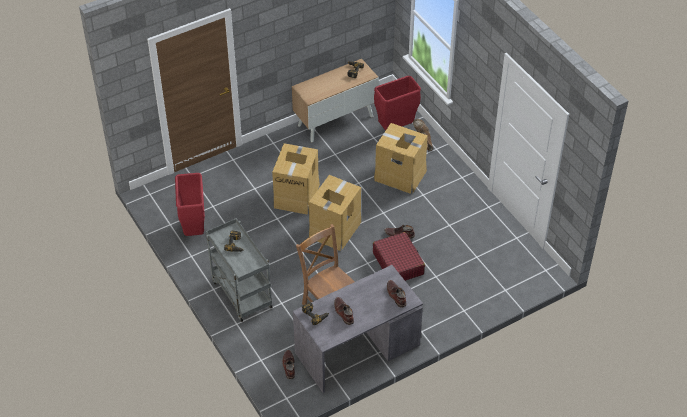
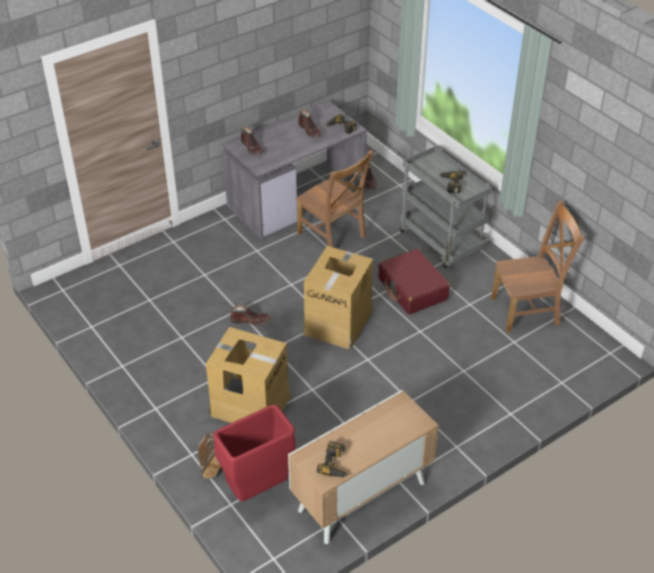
camera: 175 degrees right, 5 degrees down
red trash can [175,173,205,236] -> brown chair [491,201,584,333]
cardboard box [272,143,320,215] -> none
red suitcase [373,232,425,281] -> red suitcase moved to [378,249,450,315]

